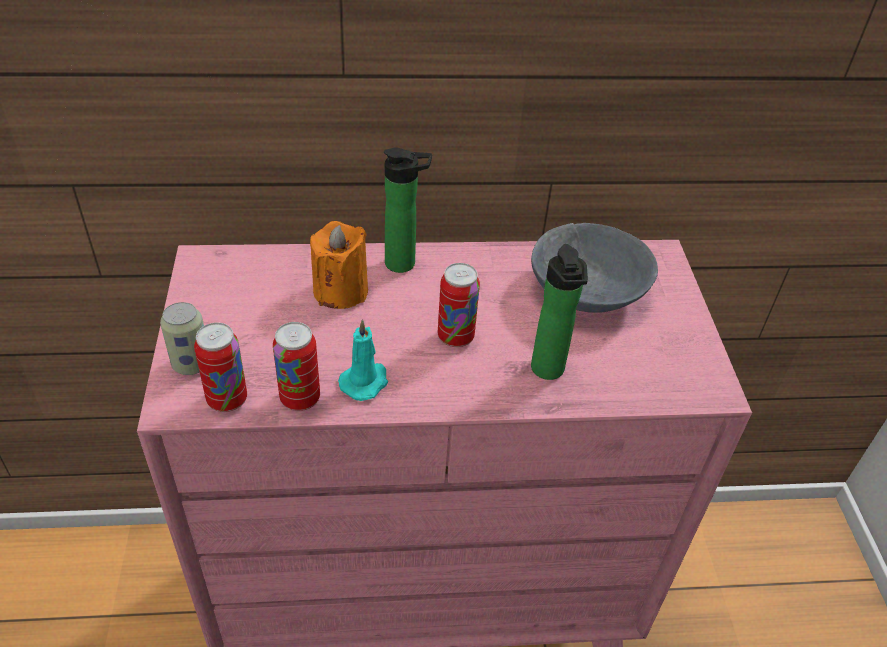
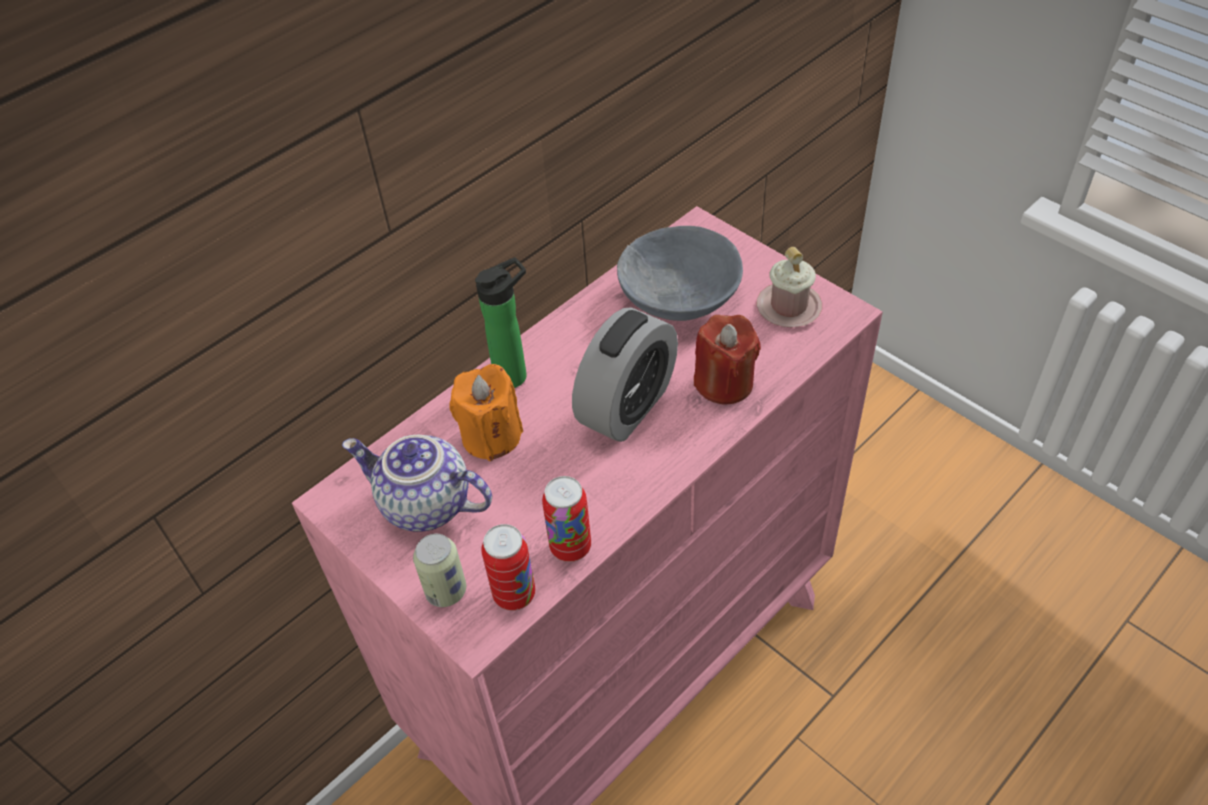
camera: 35 degrees left, 5 degrees up
turquoise candle [338,319,388,401] -> none
can [438,263,480,347] -> alarm clock [572,307,678,442]
bottle [531,244,588,380] -> red candle [694,315,761,404]
none -> teapot [342,435,492,532]
none -> pink mug [756,247,822,328]

